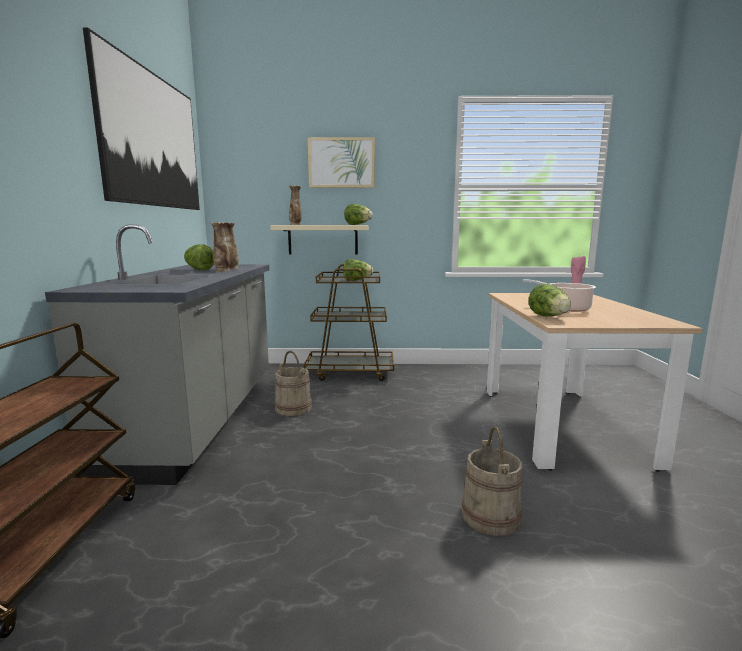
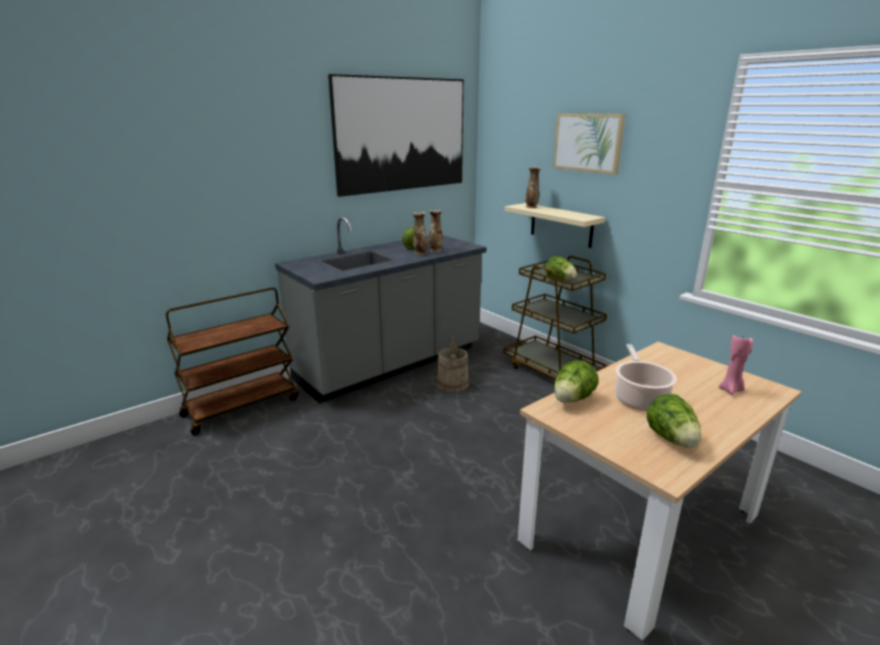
camera: 50 degrees right, 10 degrees up
lettuce [344,204,373,225] -> lettuce moved to [647,393,702,448]
beige bucket [461,426,523,536] -> none

